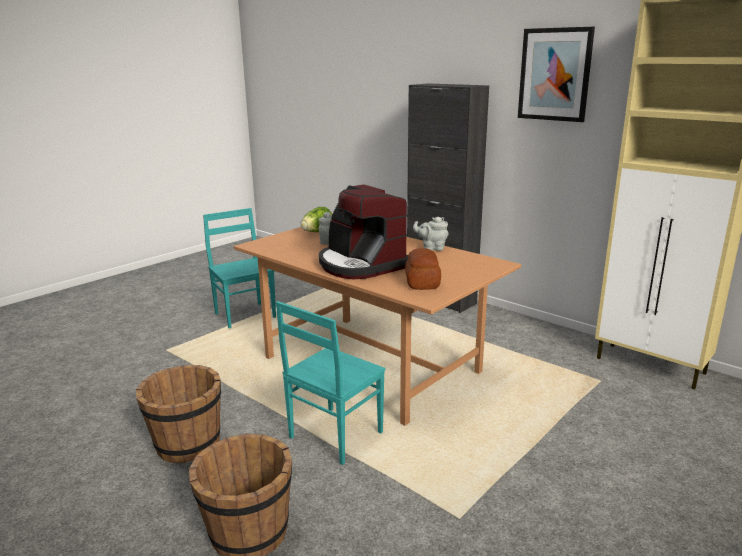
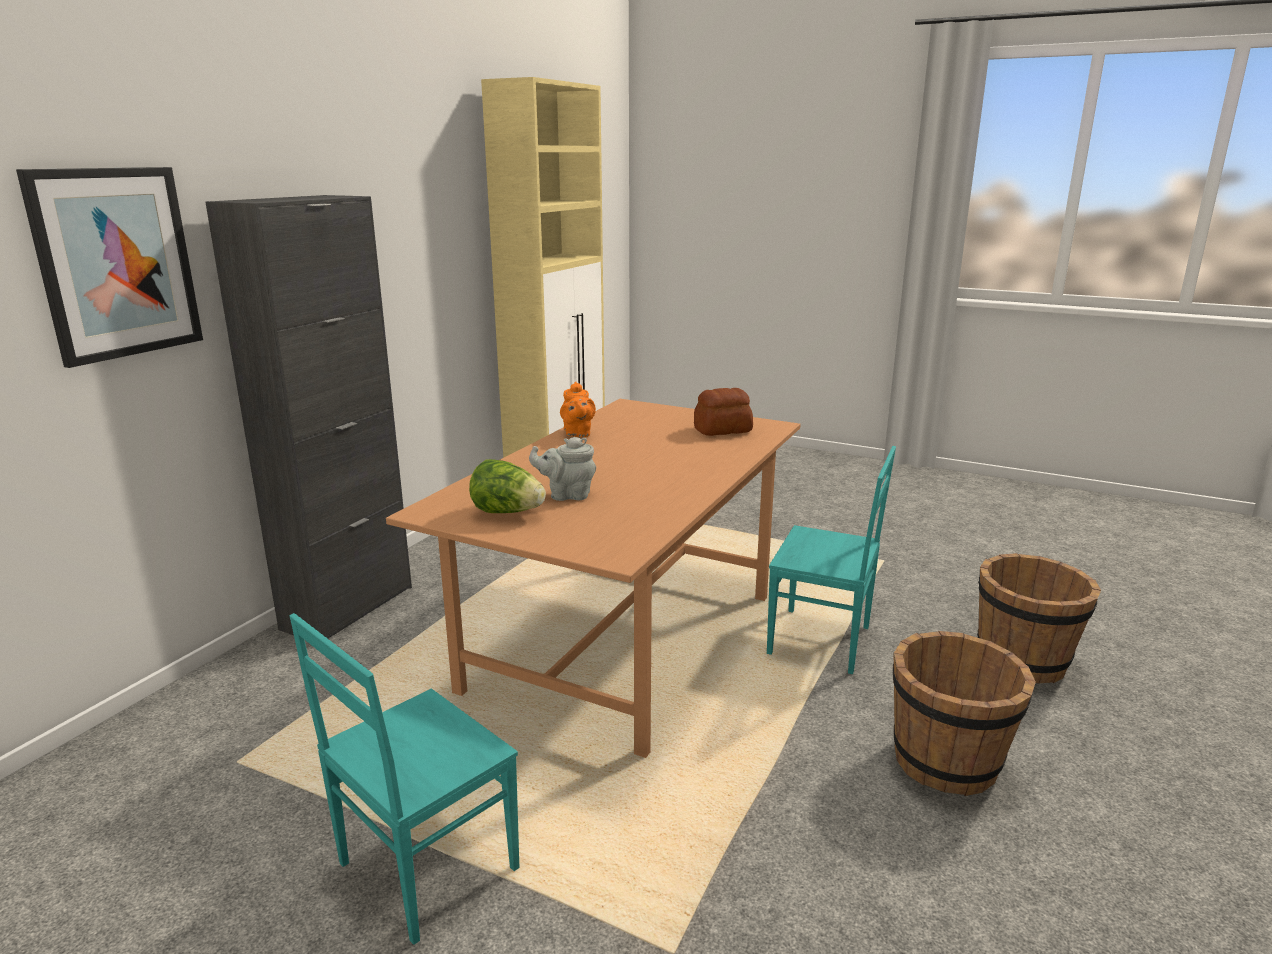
camera: 105 degrees left, 0 degrees up
coffee machine [319,185,408,280] -> none
grey teapot [413,217,449,251] -> orange teapot [560,382,596,437]
picture [518,27,595,122] -> picture moved to [16,167,203,368]

